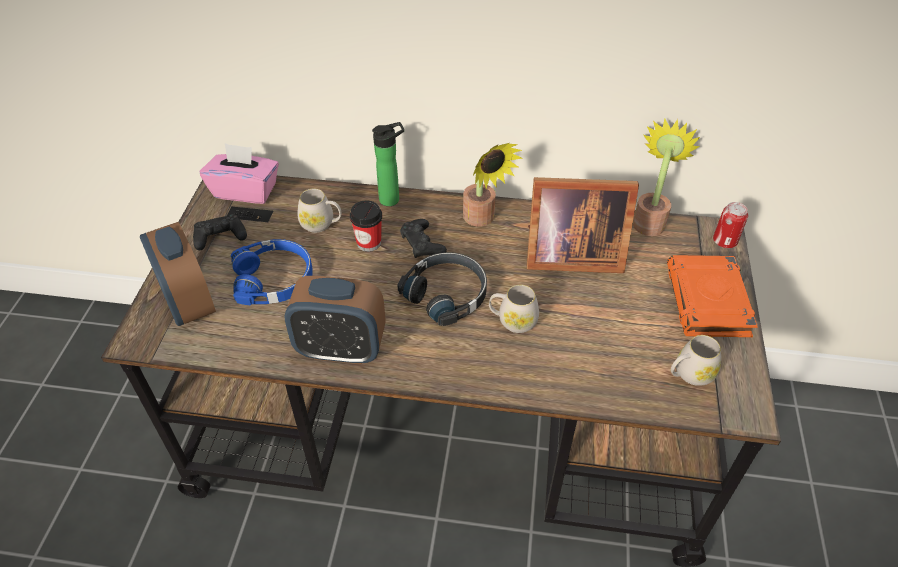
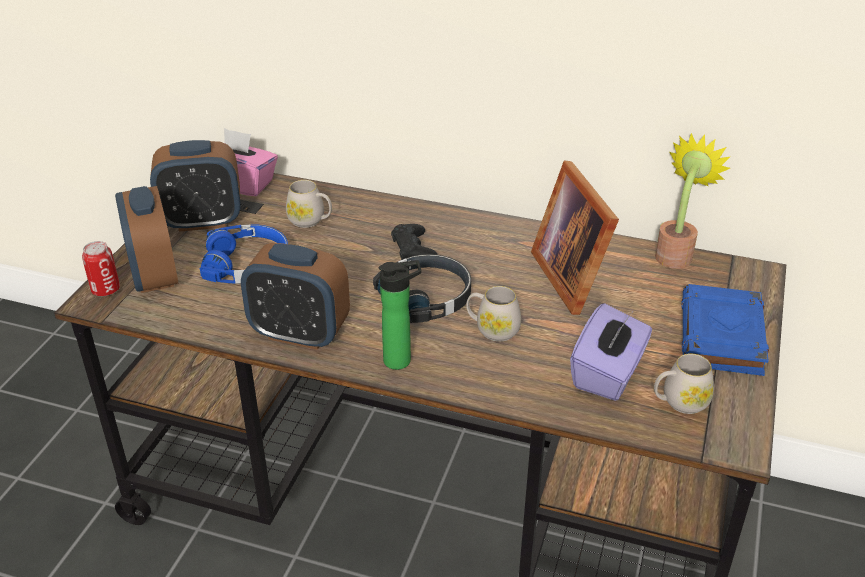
camera: 10 degrees right, 10 degrees down
black game controller [193,214,247,250] -> alarm clock [150,140,241,232]
cup [350,201,383,252] -> none
bottle [372,122,404,206] -> bottle moved to [378,260,421,370]
potted plant [463,143,522,227] -> none
picture frame [527,177,639,273] -> picture frame turned 60 degrees clockwise [531,161,619,315]
orange book [667,255,758,337] -> blue book [682,284,769,376]
can [713,202,748,248] -> can moved to [82,241,120,296]
none -> purple tissue box [570,303,652,401]

